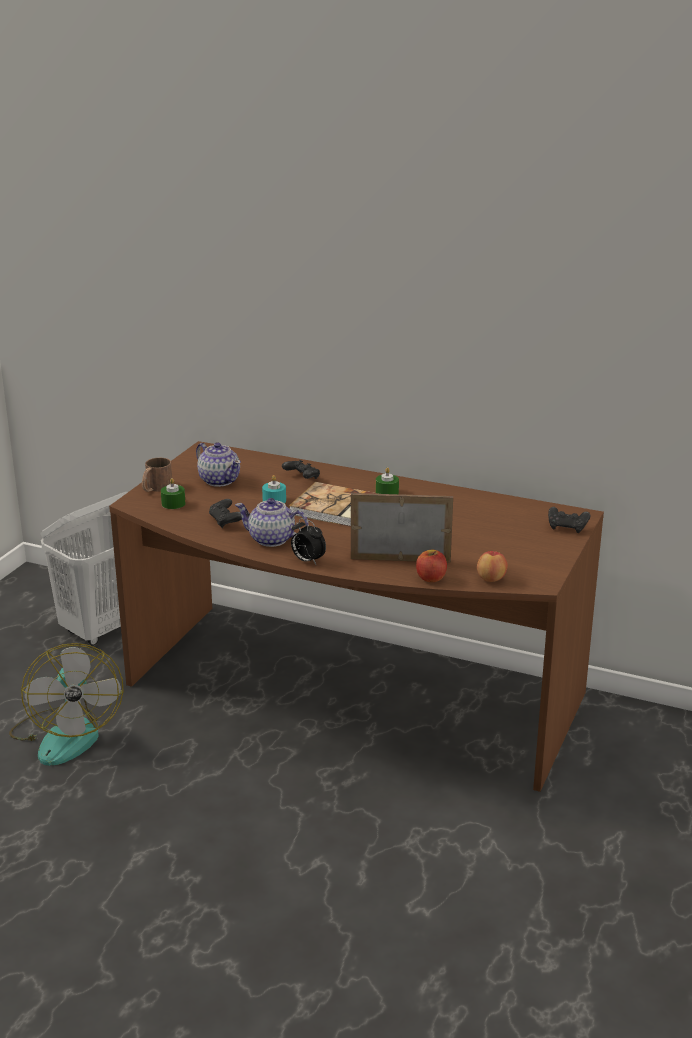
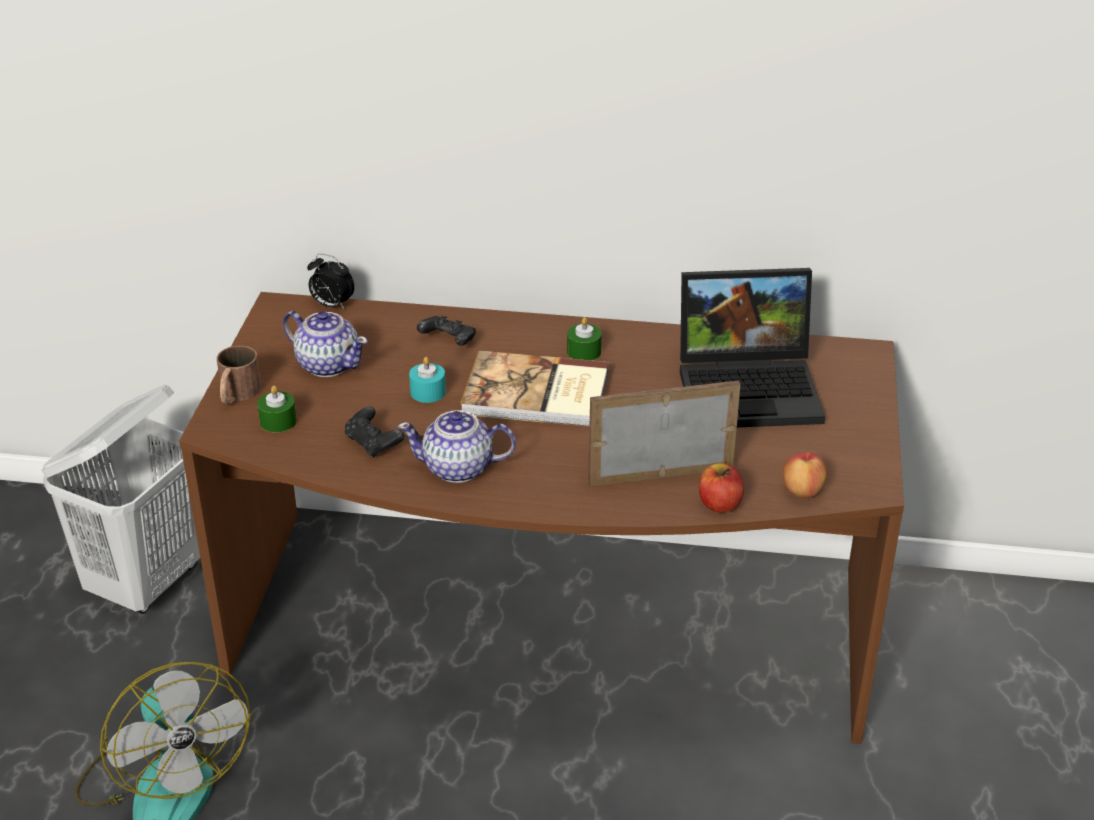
camera: 15 degrees left, 10 degrees up
alarm clock [291,518,326,564] -> alarm clock moved to [307,254,355,310]
black game controller [548,507,590,533] -> none
none -> laptop [680,268,825,427]

